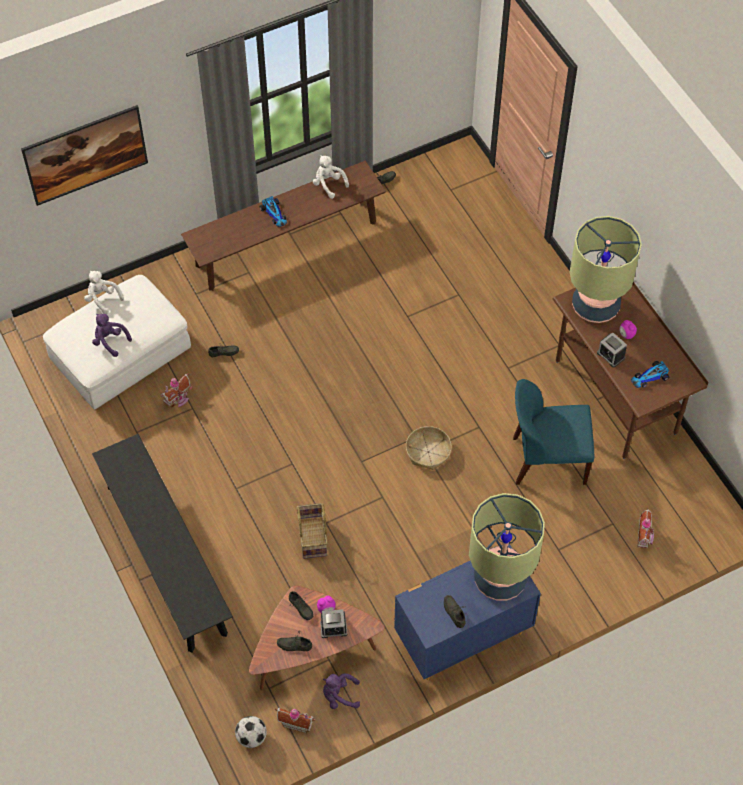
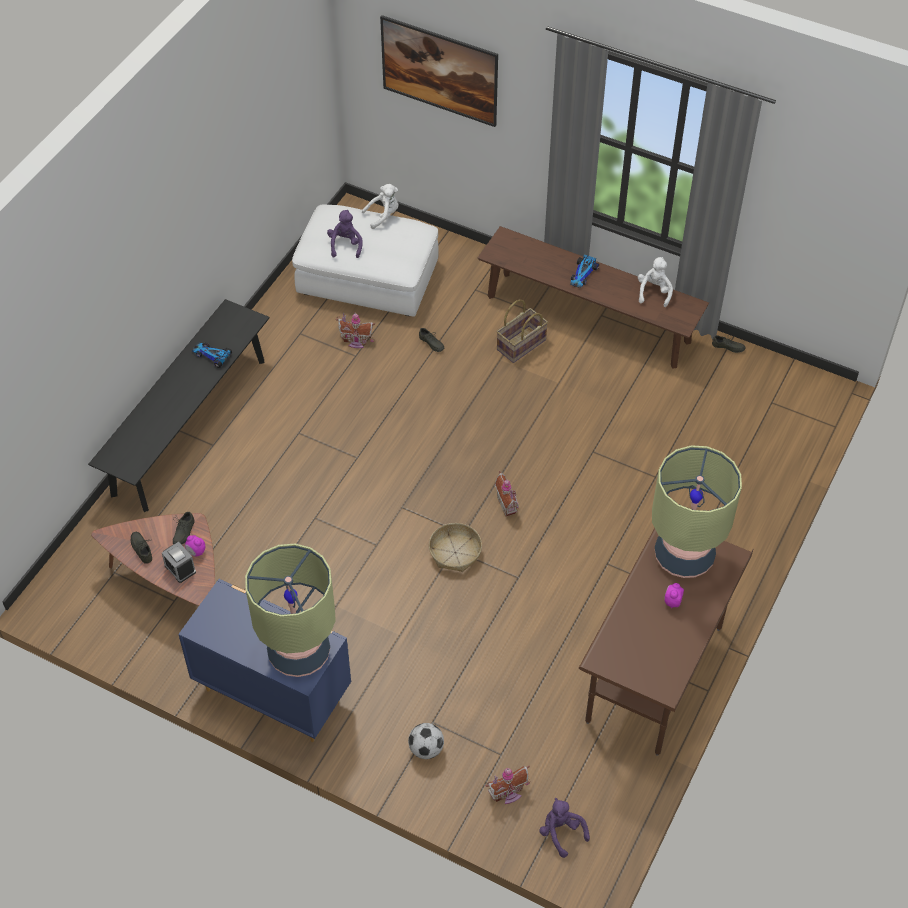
camera: 55 degrees right, 5 degrees down
white plush toy [84,271,124,314] -> white plush toy turned 60 degrees clockwise [362,184,399,229]
football [235,716,267,748] -> football moved to [408,723,444,759]
toy house [275,708,315,733] -> toy house moved to [495,471,519,516]
basket [296,503,328,559] -> basket moved to [496,300,548,363]
purple plush toy [323,673,360,709] -> purple plush toy moved to [539,798,590,858]
grey shoe [444,595,467,628] -> none
blue chair [513,379,594,485] -> none
alarm clock [597,332,627,368] -> none
toy car [631,361,669,388] -> toy car moved to [192,342,232,368]

